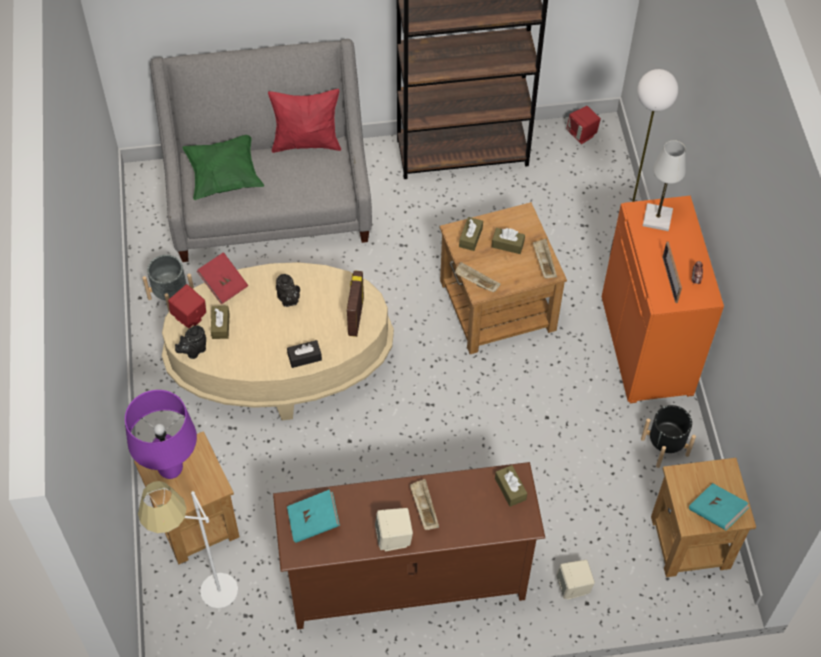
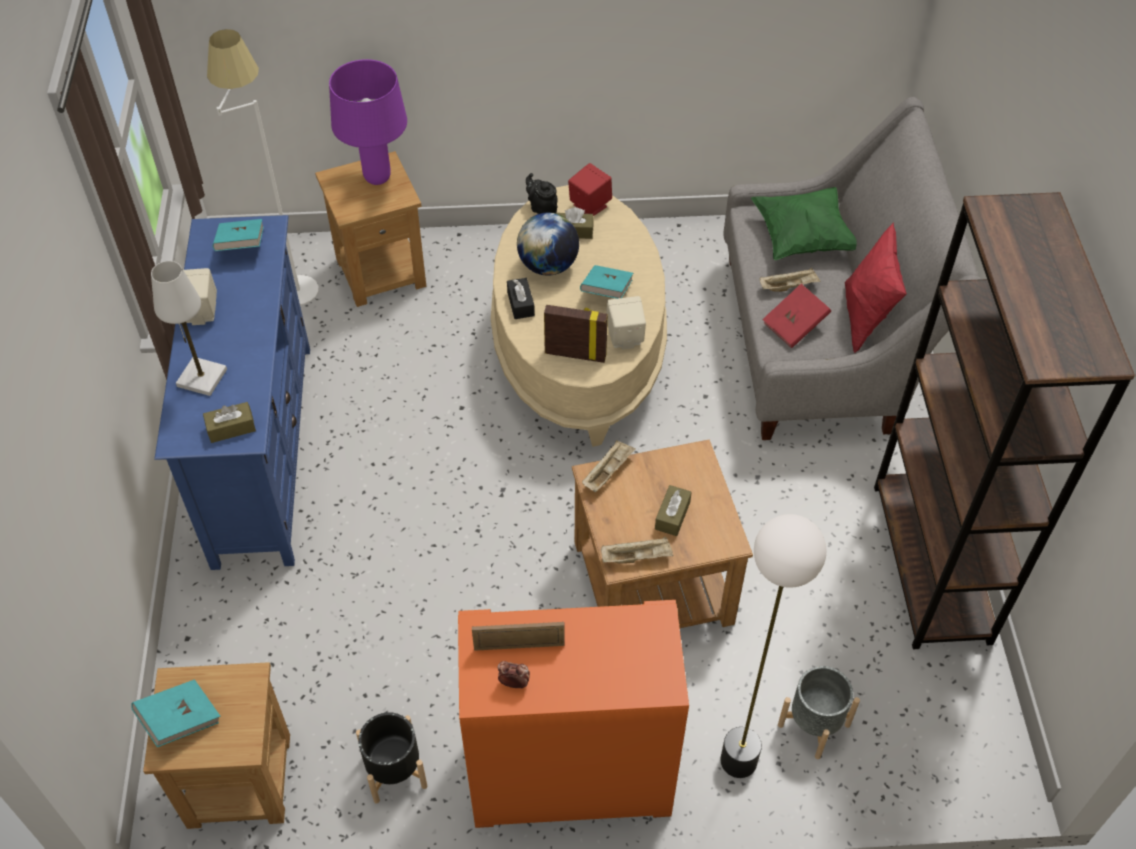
camera: 95 degrees right, 5 degrees down
grey planter [142,255,194,312] -> grey planter moved to [778,666,860,759]
red book [197,252,248,305] -> red book moved to [762,284,831,348]
brown tv stand [273,462,545,629] -> blue tv stand [154,215,310,570]
black teapot [276,274,300,307] -> turquoise book [580,265,633,299]
beige tray [410,479,439,530] -> beige tray moved to [760,268,820,292]
brown tissue box [459,217,483,251] -> none
beige speaker [556,560,595,600] -> beige speaker moved to [606,296,646,350]
red speaker [566,106,601,144] -> none
white table lamp [643,140,686,231] -> white table lamp moved to [151,261,227,396]
none -> globe [517,213,579,276]

